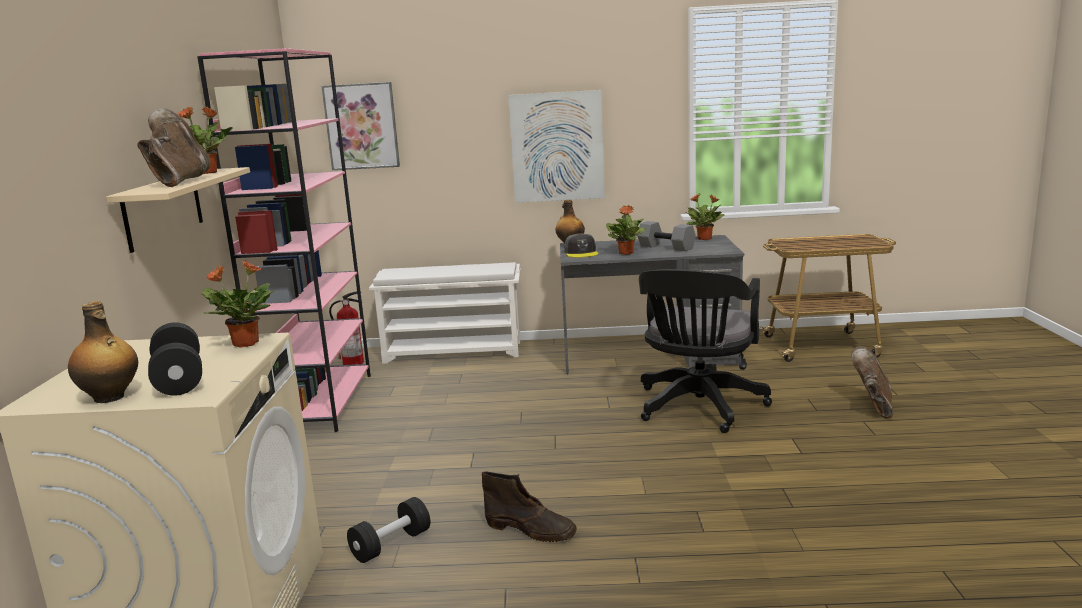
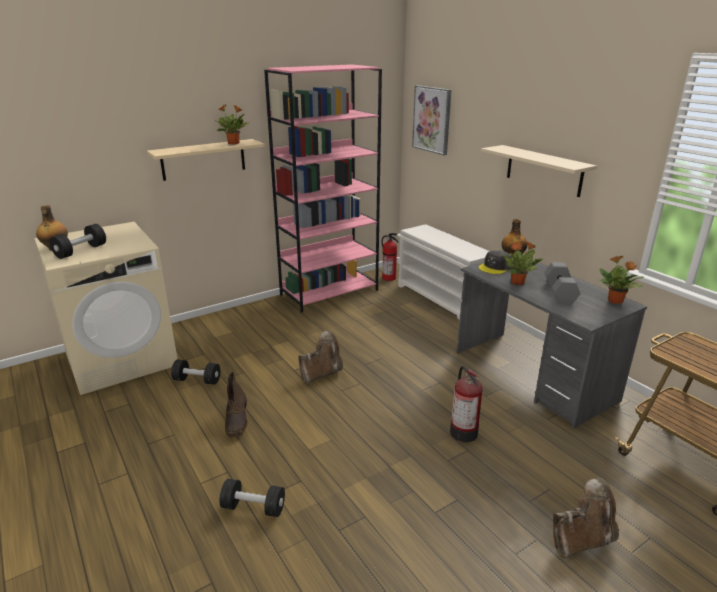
camera: 55 degrees right, 10 degrees up
brown boot [137,108,211,187] -> brown boot moved to [298,330,343,384]
potted plant [202,260,275,348] -> none
picture [508,90,605,203] -> beige shelf [481,145,597,197]
black office chair [639,269,772,433] -> fire extinguisher [450,366,483,442]
none -> black dumbbell [219,479,285,517]

